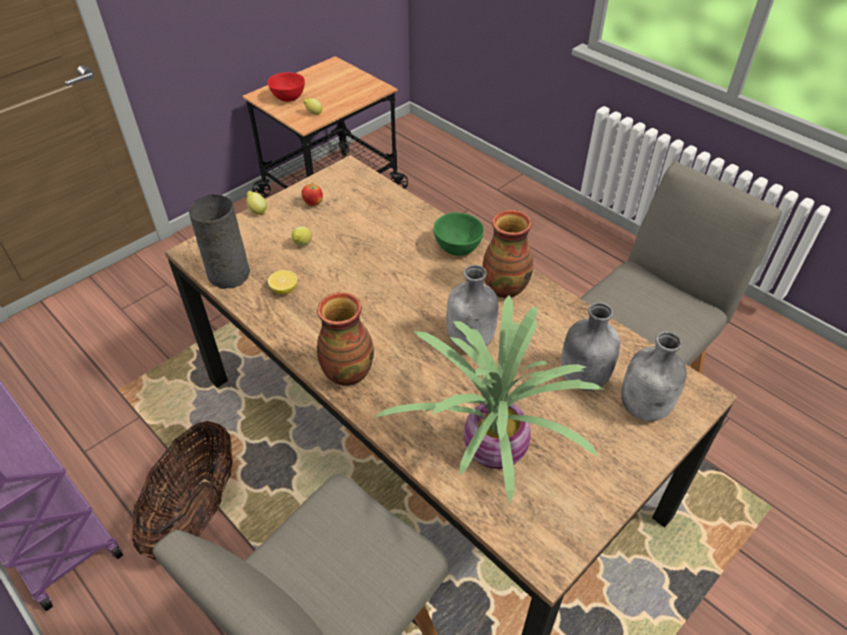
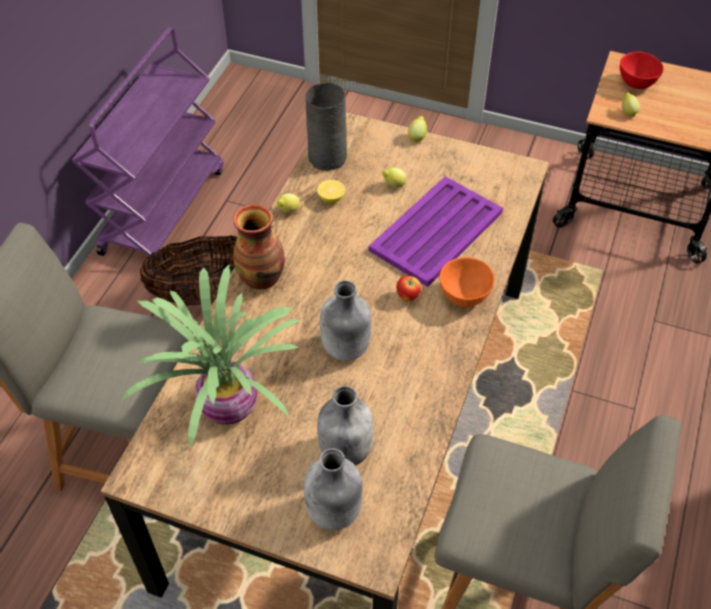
camera: 65 degrees right, 5 degrees up
apple [301,183,323,206] -> apple moved to [396,276,421,302]
green bowl [434,212,484,256] -> orange bowl [439,257,495,307]
vase [483,210,533,298] -> none
none -> lemon [277,193,300,213]
none -> purple tray [369,176,503,287]

